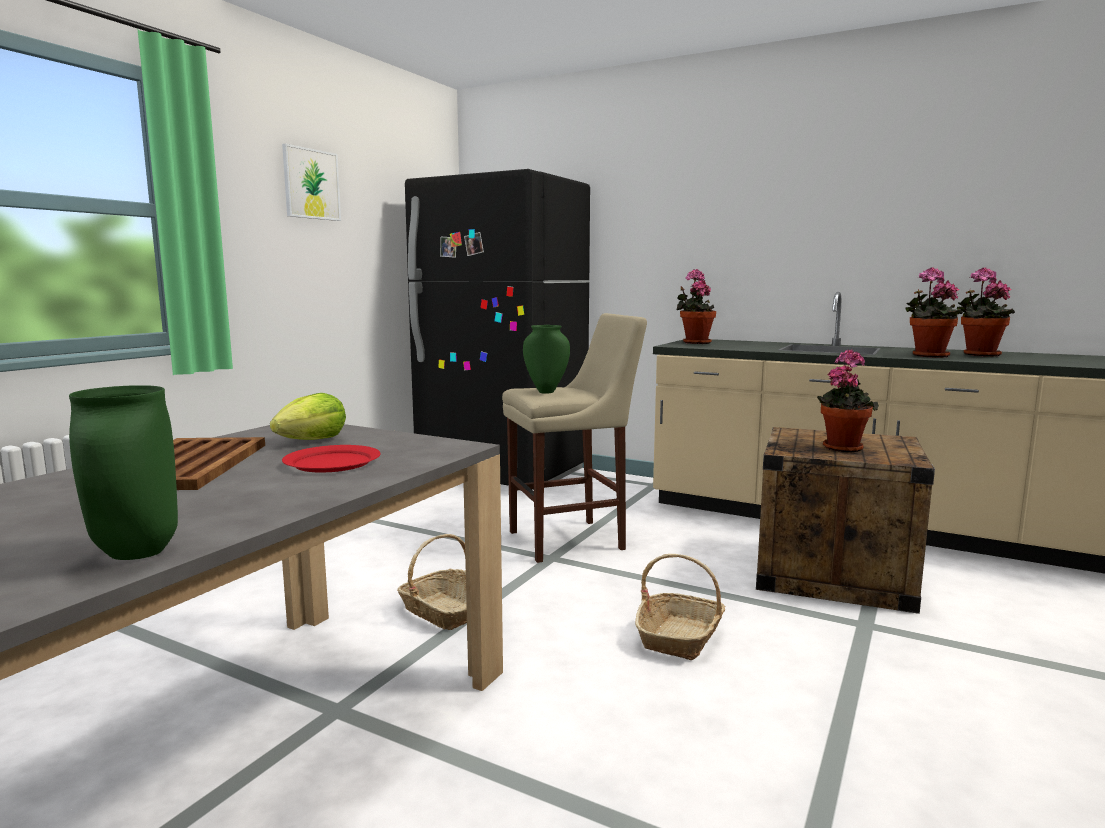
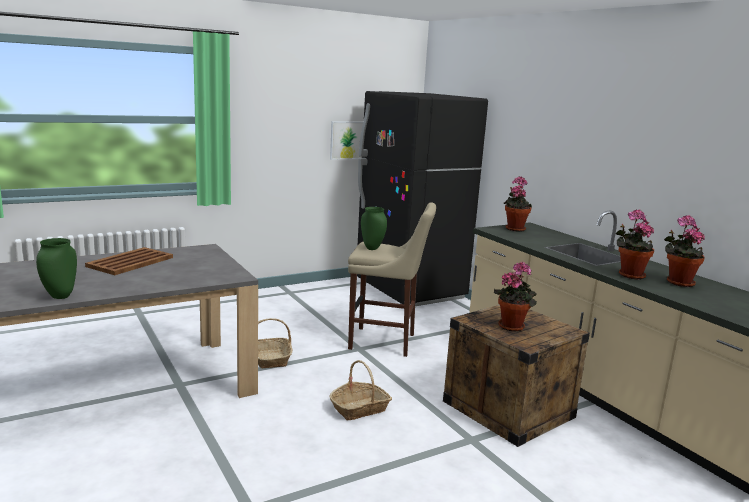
camera: 30 degrees right, 5 degrees up
lettuce [270,393,346,440] -> none
picture [282,143,341,221] -> picture moved to [330,121,363,160]
red plate [282,445,381,472] -> none

